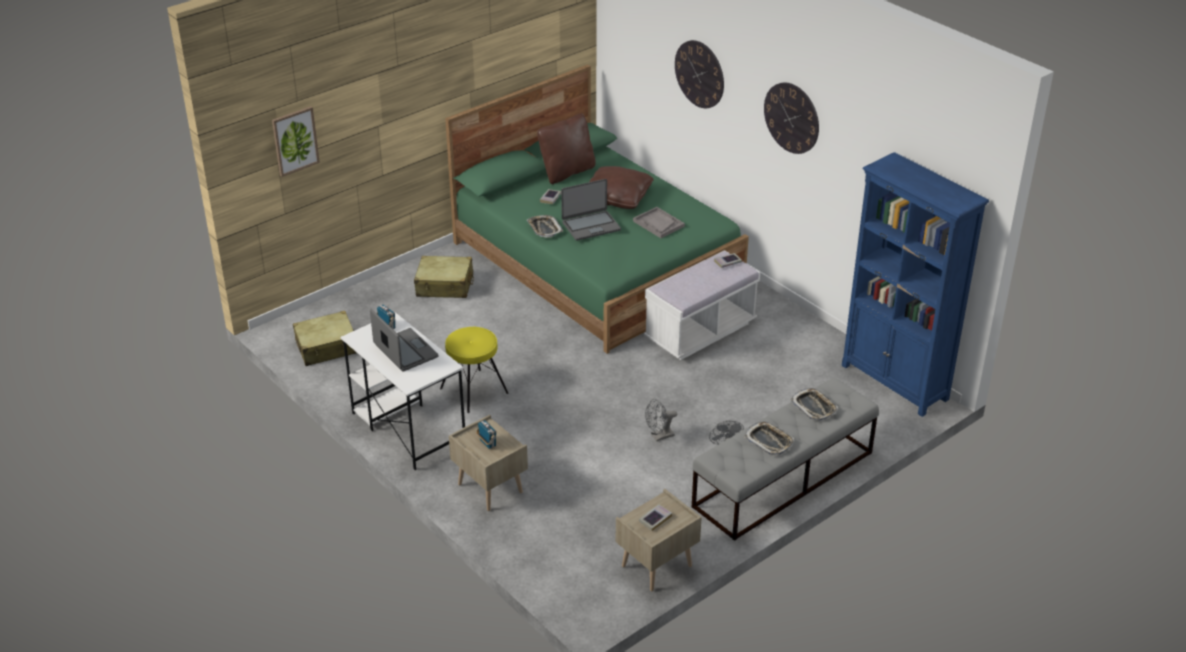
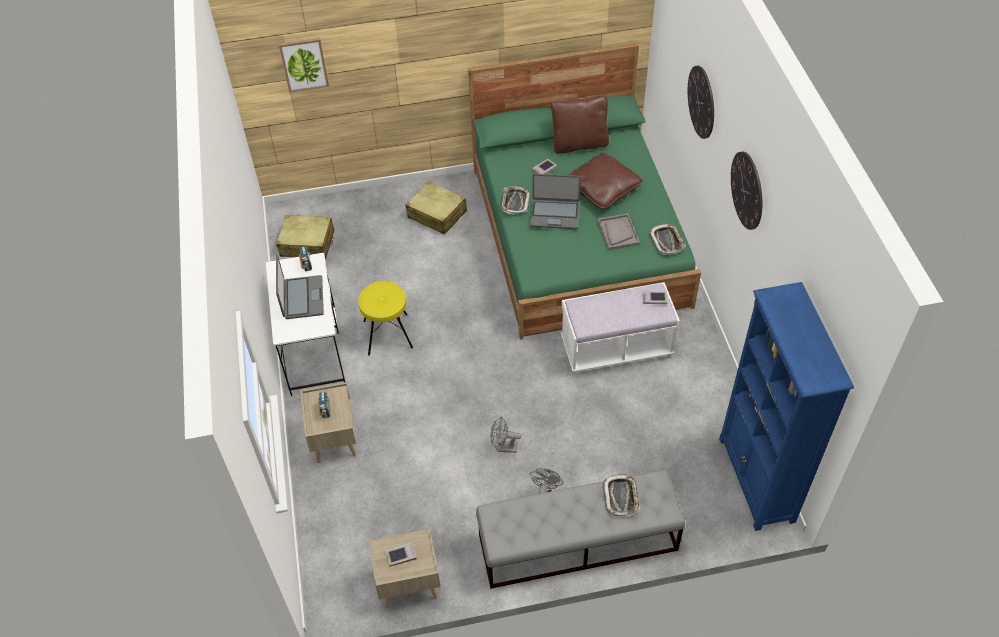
camera: 30 degrees right, 15 degrees up
tray [744,422,794,456] -> tray moved to [649,224,686,255]

